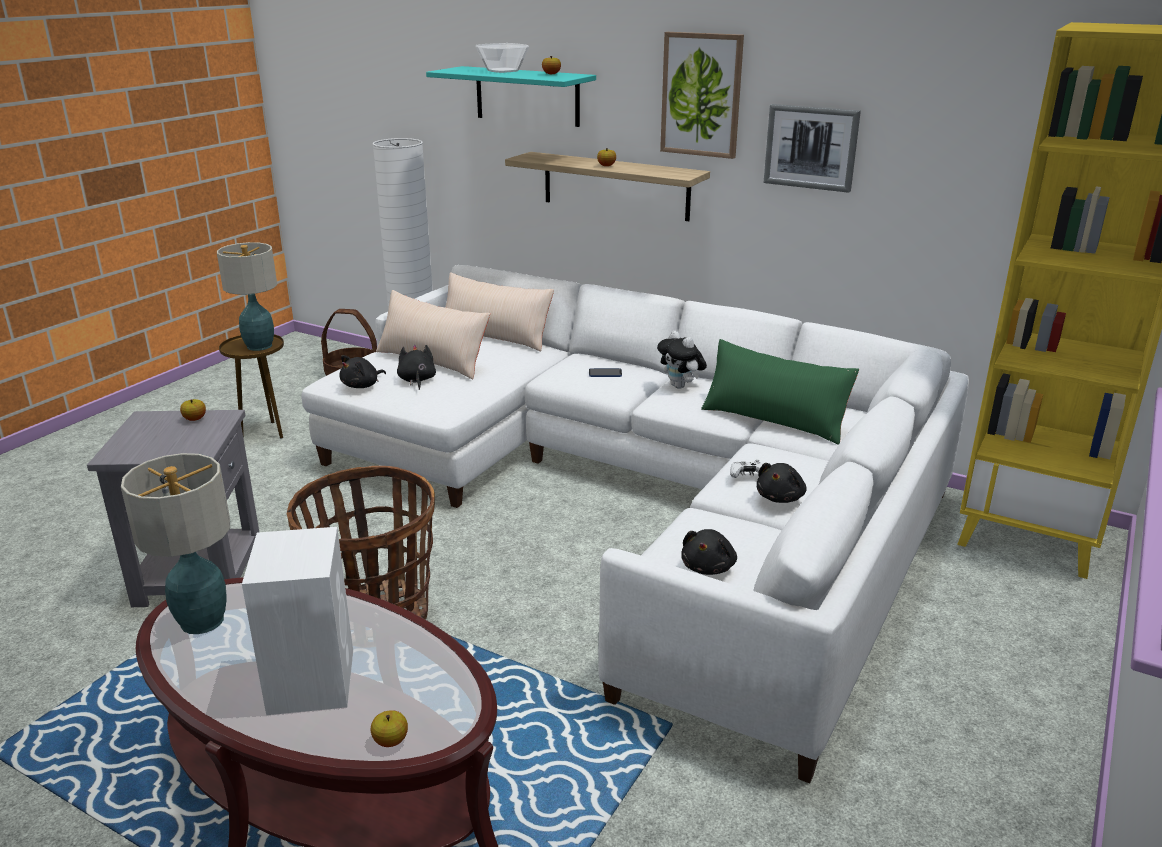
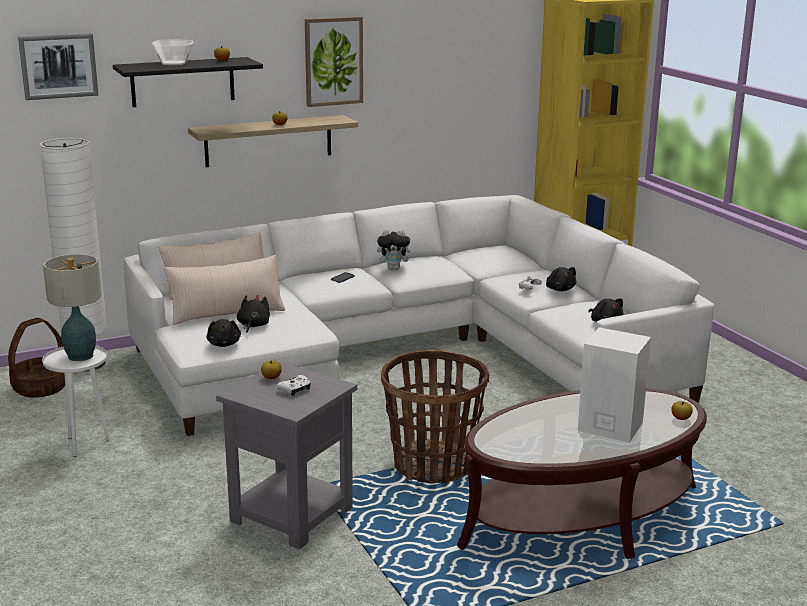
camera: 55 degrees left, 5 degrees down
table lamp [121,453,230,634] -> none
brown side table [219,334,284,438] -> white side table [42,345,110,457]
black plush toy [397,345,436,390] -> black plush toy turned 75 degrees clockwise [237,295,270,333]
turquoise shelf [426,66,596,127] -> black shelf [113,57,263,107]
green pillow [701,339,859,445] -> none
picture [764,104,861,193] -> picture moved to [18,33,98,100]
none -> white game controller [277,375,311,396]

